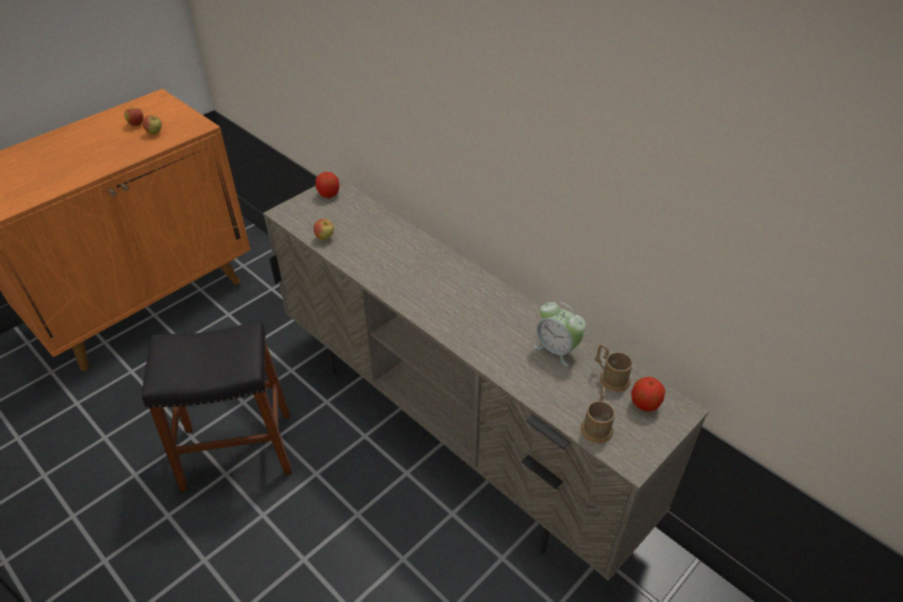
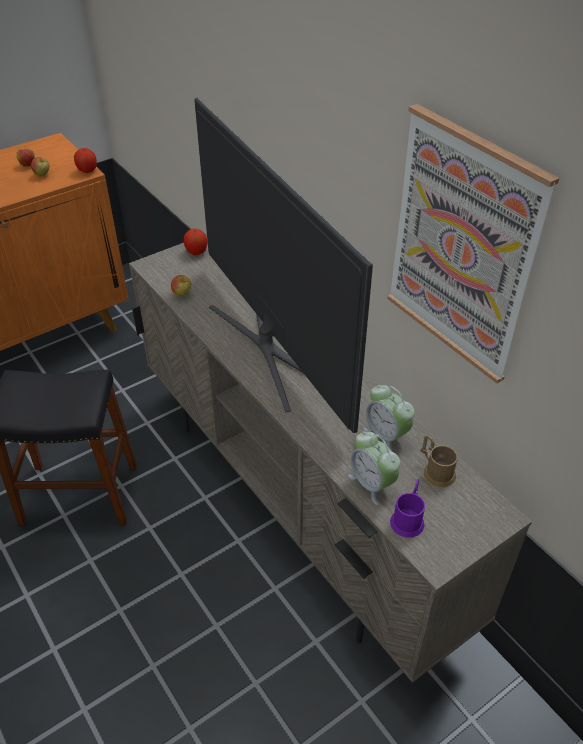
camera: 10 degrees right, 0 degrees up
brown mug [580,387,615,444] -> purple mug [390,479,425,538]
apple [631,377,665,412] -> apple moved to [74,148,97,173]
none -> television [194,98,373,433]
none -> alarm clock [348,432,400,505]
none -> picture [387,104,559,384]

